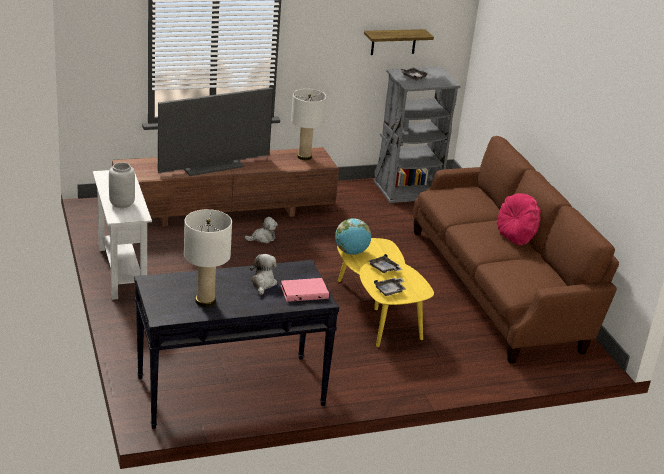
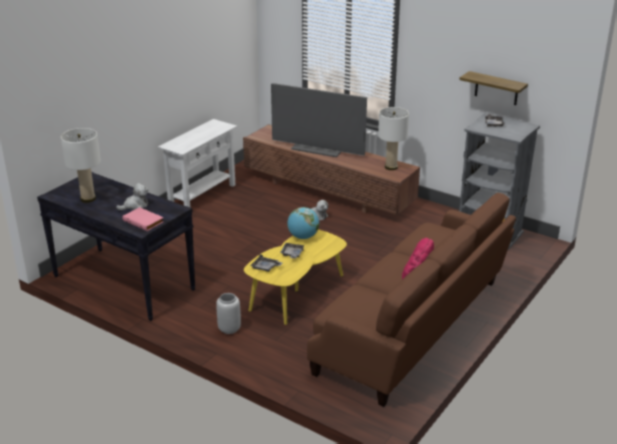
camera: 55 degrees right, 0 degrees up
grey vase [109,162,135,208] -> grey vase moved to [216,293,241,334]

